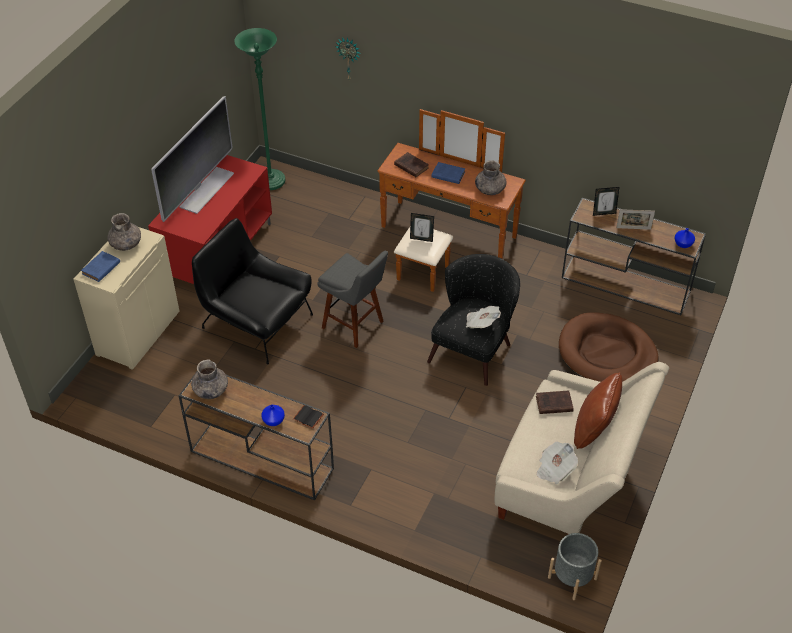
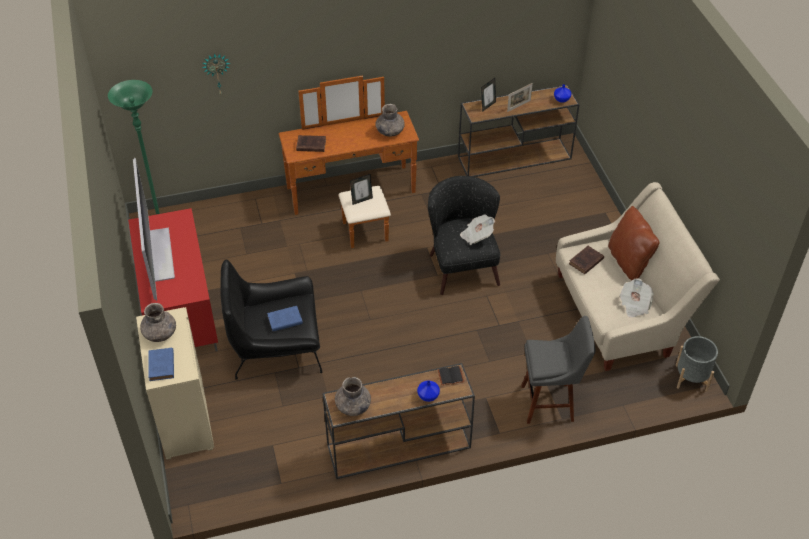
camera: 40 degrees left, 0 degrees up
grey stool [317,251,388,348] -> grey stool moved to [521,316,596,424]
blue book [431,162,465,184] -> blue book moved to [267,306,303,331]
brown dog bed [559,312,659,382] -> none

